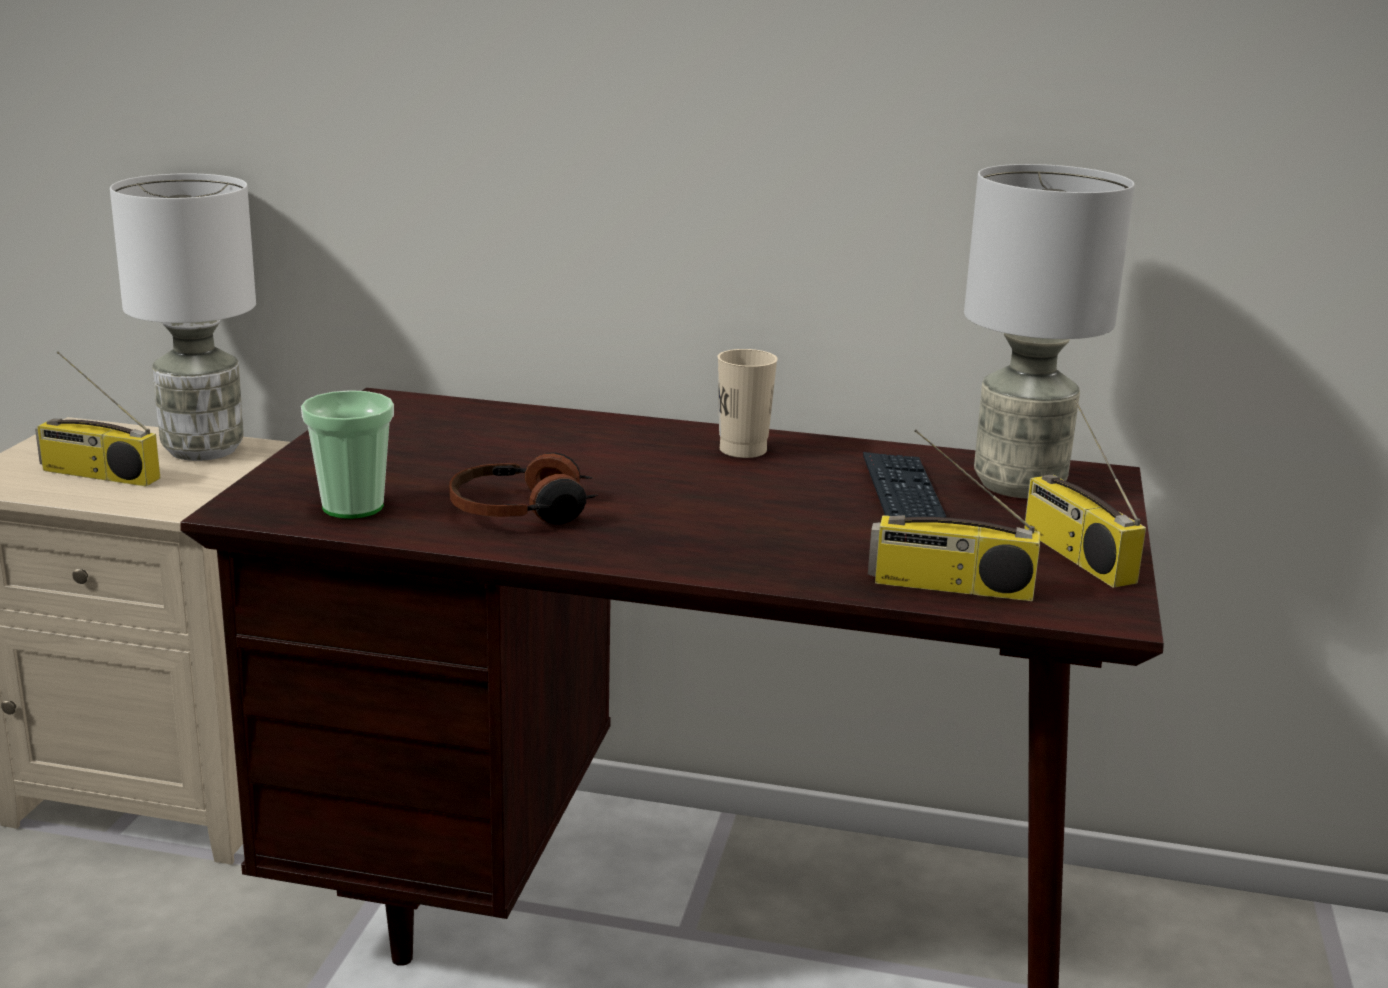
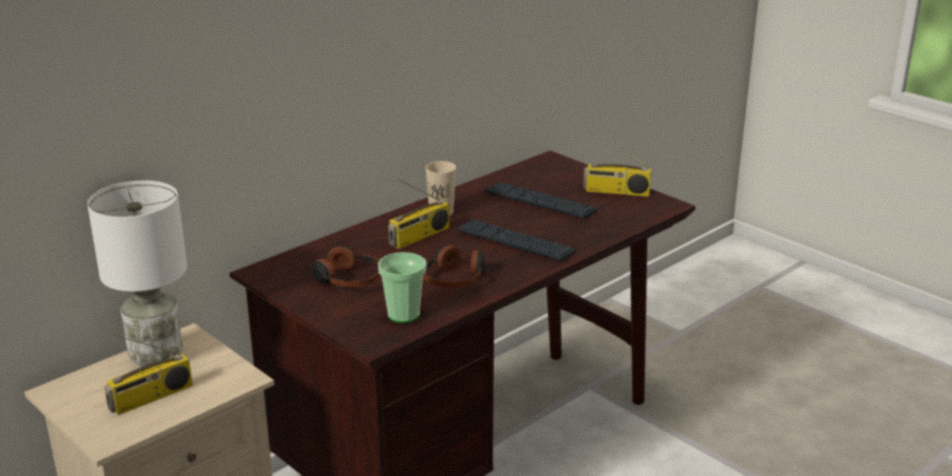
camera: 55 degrees left, 5 degrees up
radio [868,429,1040,601] -> radio moved to [388,179,449,249]
grey table lamp [964,164,1135,498] -> none
none -> headphones [309,246,381,287]
none -> keyboard [456,219,575,261]

